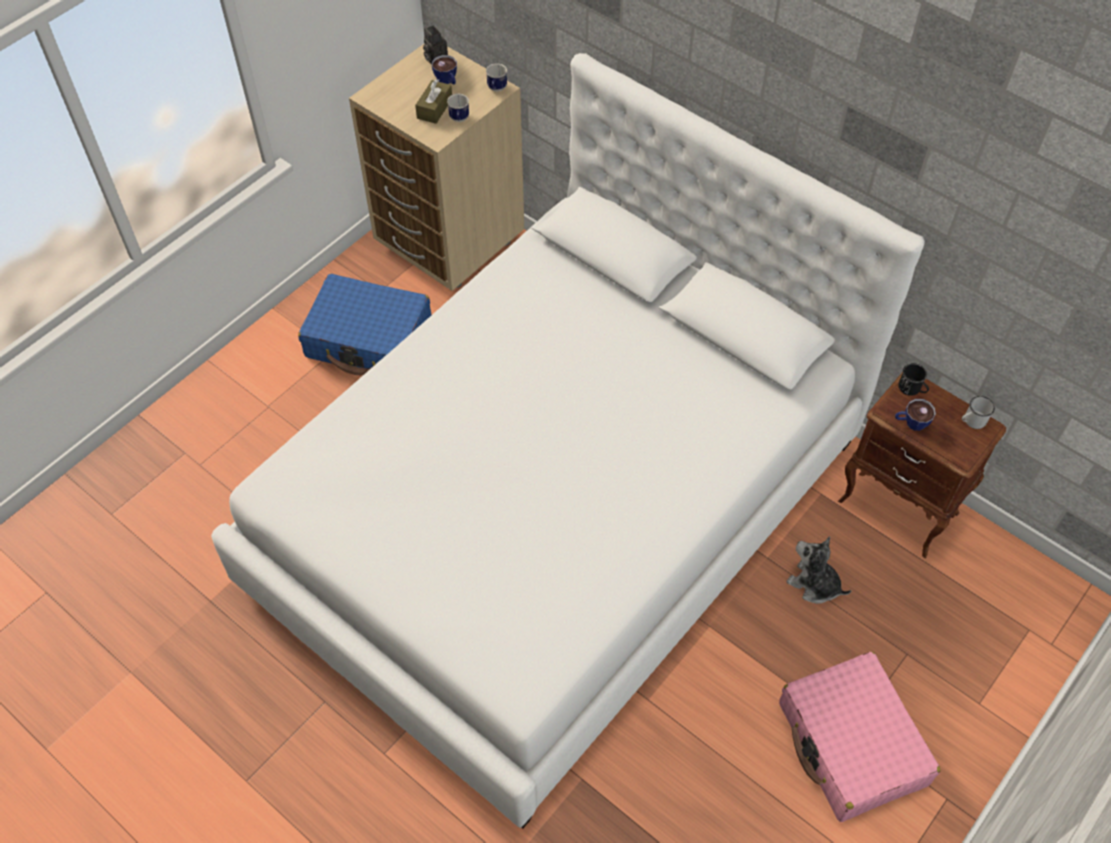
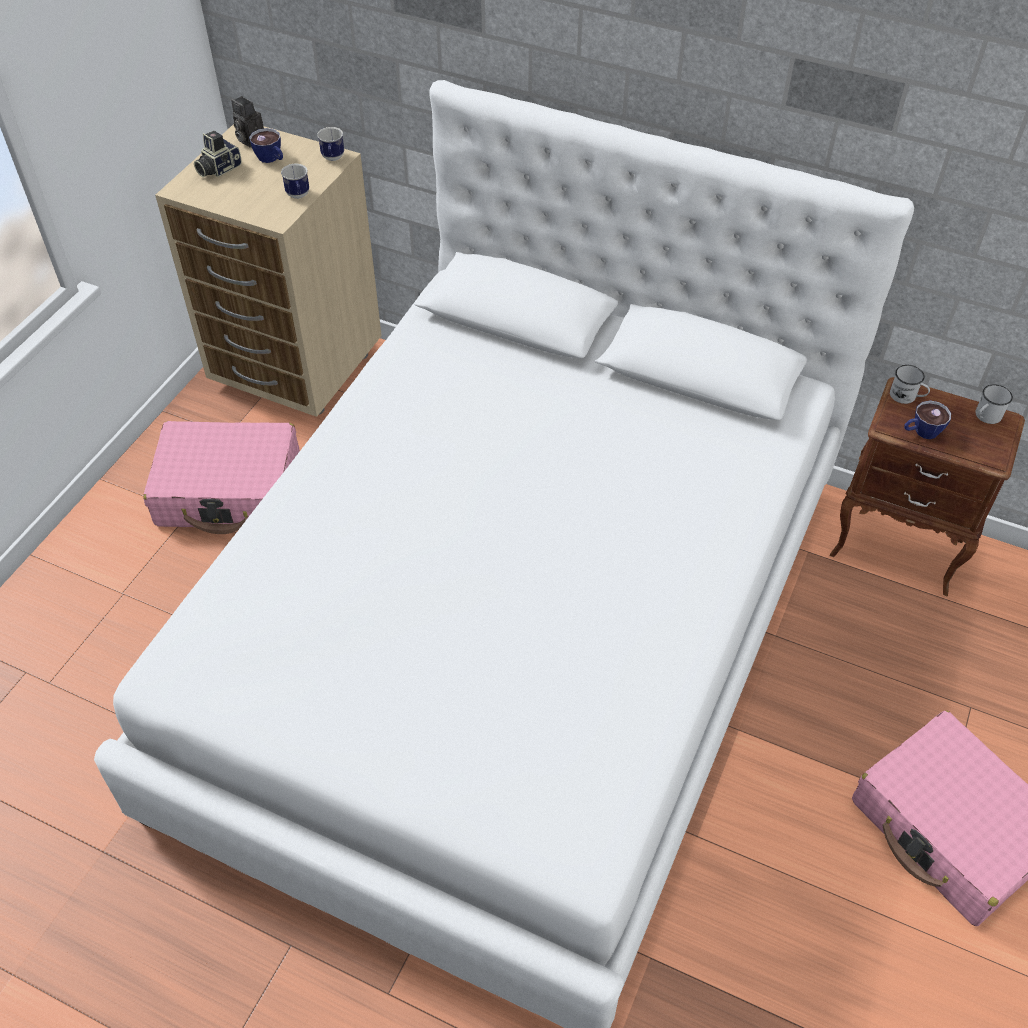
camera: 15 degrees left, 5 degrees down
blue suitcase [298,274,432,375] -> pink suitcase [143,421,300,534]
brown tissue box [415,79,452,124] -> none
plush toy [786,536,851,604] -> none
black mug [898,363,929,396] -> white mug [890,365,930,404]
none -> camera [194,131,242,177]

